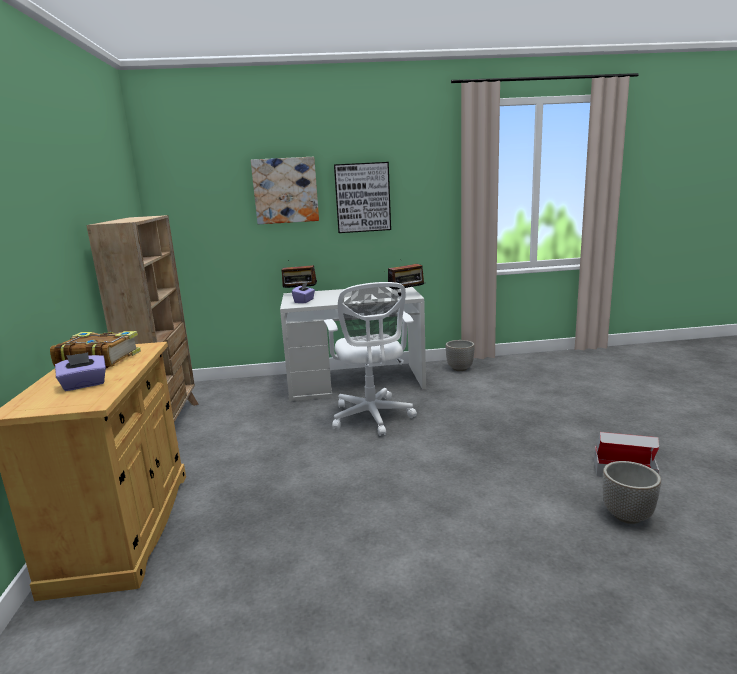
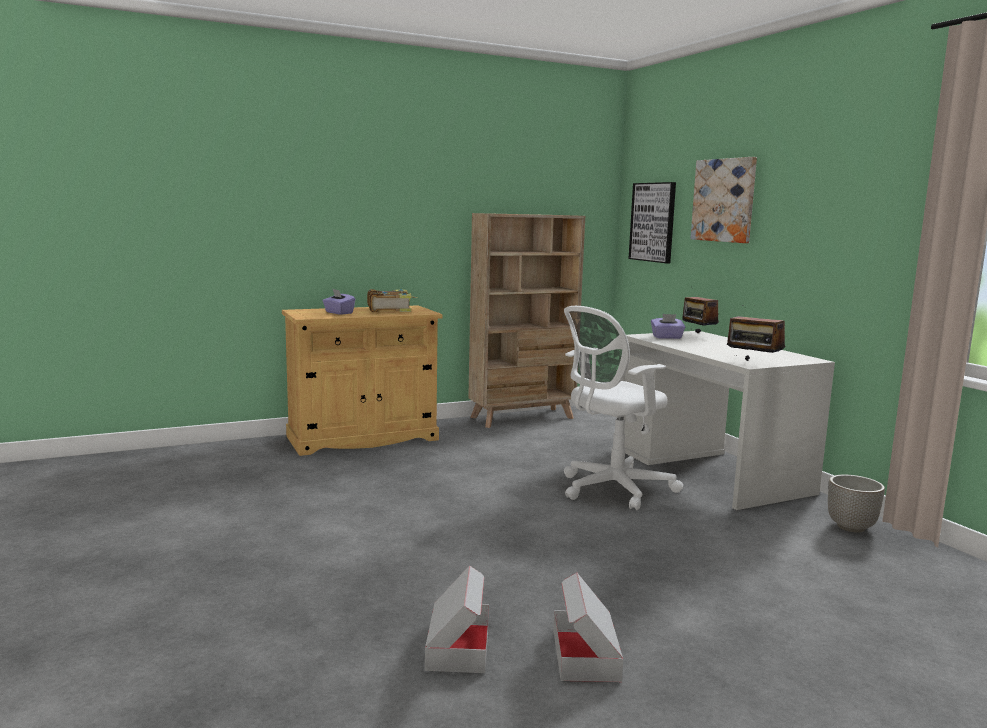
camera: 70 degrees right, 5 degrees down
picture [334,162,391,233] -> picture moved to [629,182,676,263]
planter [603,461,661,524] -> cardboard box [425,565,489,673]

